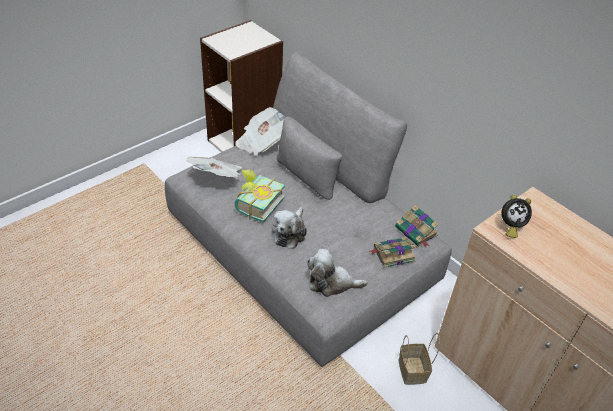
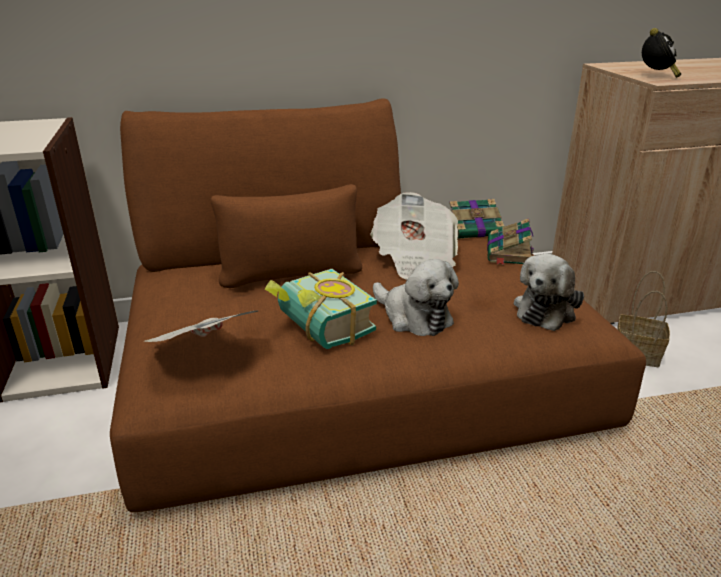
camera: 60 degrees left, 15 degrees down
grey sofa [165,52,452,367] -> brown sofa [110,98,646,512]
newspaper [235,107,285,156] -> newspaper moved to [370,192,458,280]

